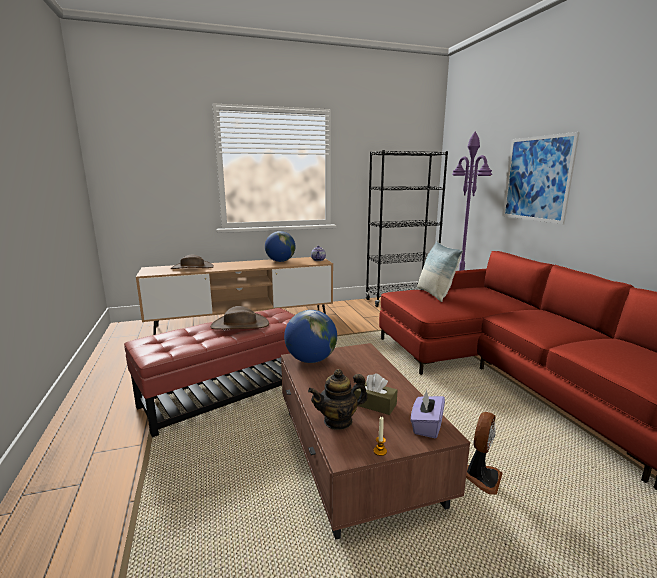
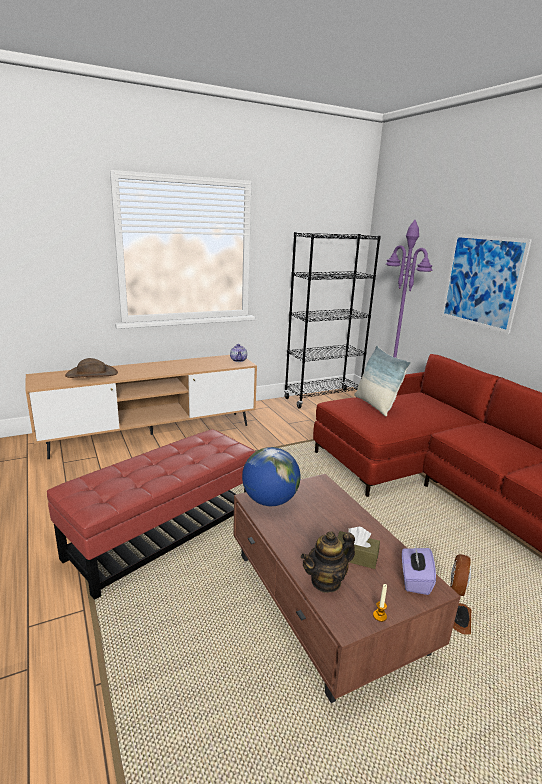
camera: 10 degrees left, 5 degrees up
brown hat [210,306,269,330] -> none
globe [265,231,295,262] -> none

